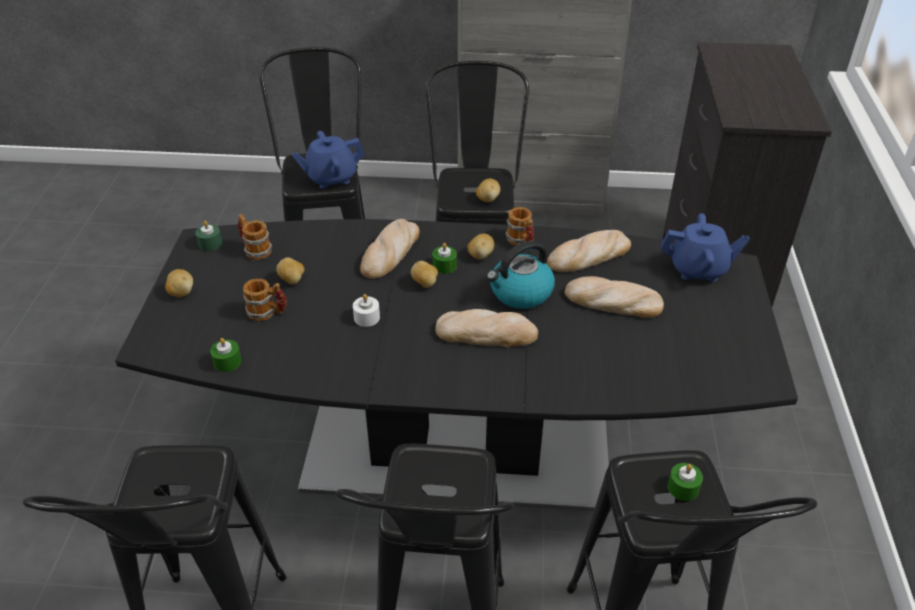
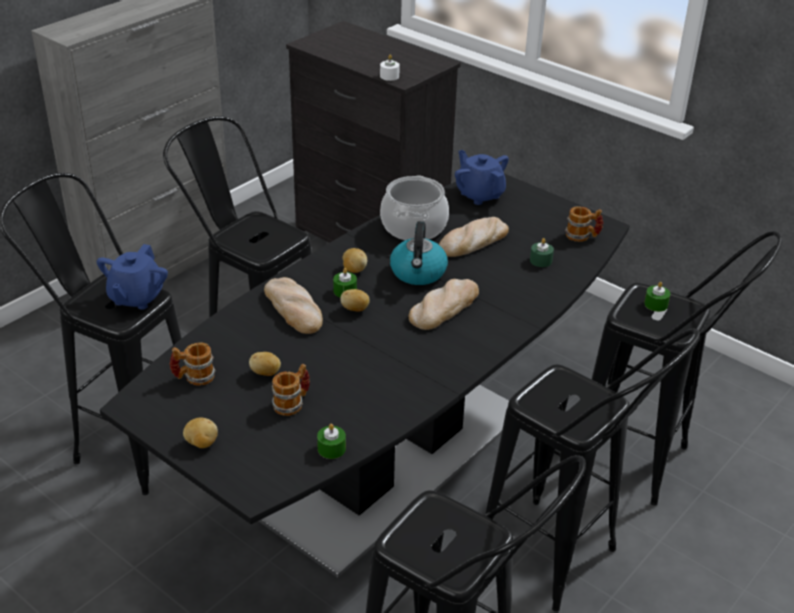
camera: 55 degrees left, 5 degrees down
green candle [195,221,222,251] -> green candle moved to [530,238,554,267]
white candle [353,294,380,327] -> white candle moved to [380,55,400,81]
potato [476,178,501,202] -> none
mug [505,207,534,245] -> mug moved to [565,207,603,242]
bread [547,230,631,272] -> cooking pot [380,176,449,240]
blue teapot [661,213,750,282] -> blue teapot turned 75 degrees counterclockwise [455,150,509,205]

